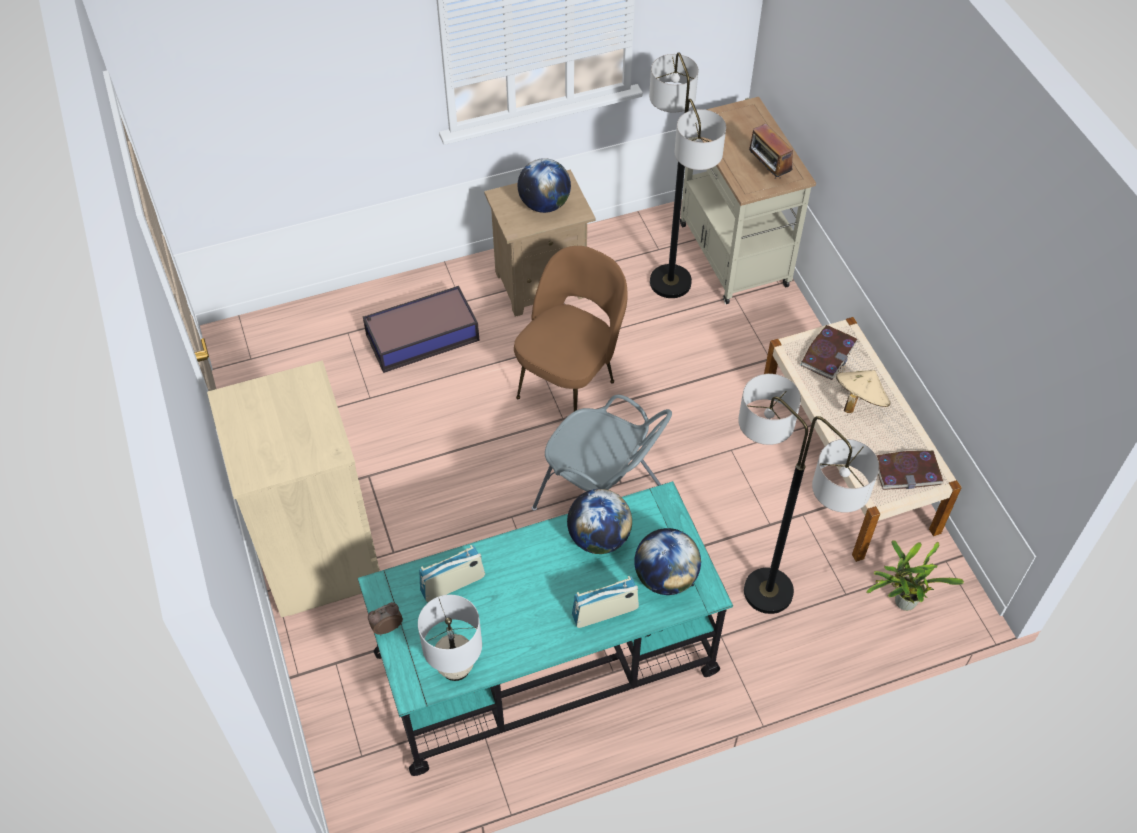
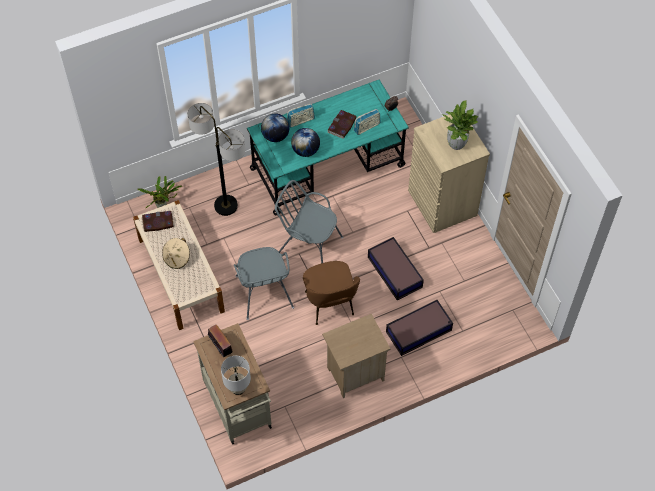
camera: 175 degrees right, 5 degrees up
white table lamp [418,595,482,681] -> white table lamp moved to [221,356,251,395]
brown chair [514,246,628,411] -> brown chair turned 45 degrees counterclockwise [303,261,360,325]
globe [518,158,571,213] -> none
floor lamp [649,53,726,298] -> none
book [801,325,857,380] -> book moved to [328,110,356,139]
none -> grey chair [234,247,294,320]
none -> storage box [368,237,424,301]
none -> potted plant [442,100,478,150]

